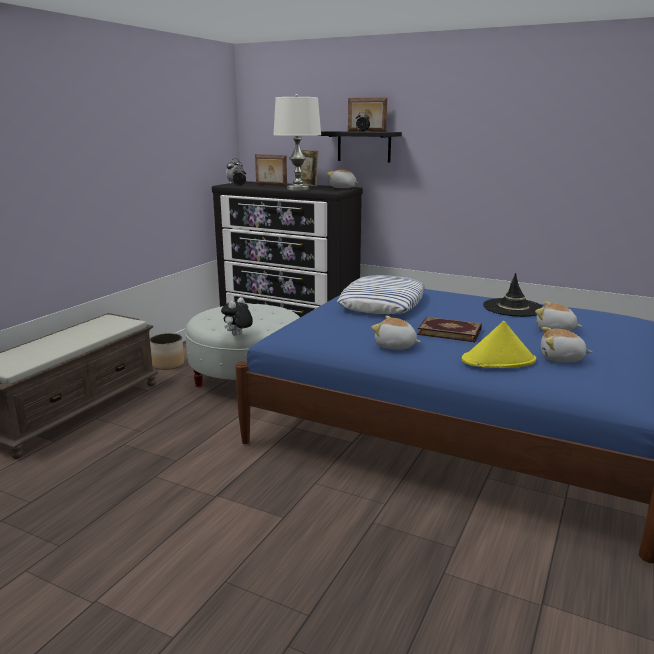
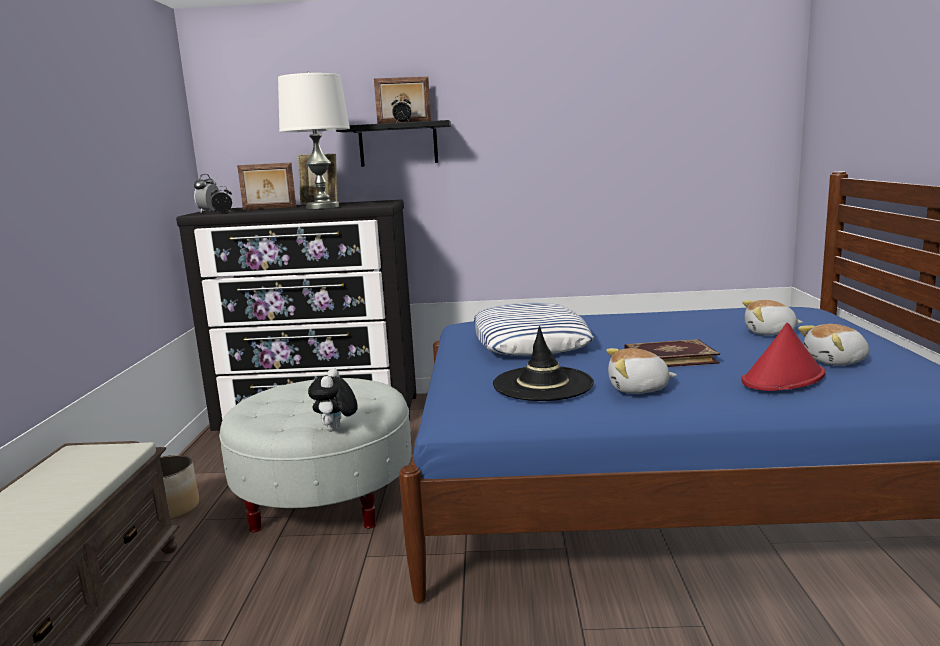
camera: 25 degrees left, 5 degrees down
plush toy [327,169,358,188] -> none
yellow hat [462,321,536,368] -> red hat [742,323,825,391]
black hat [483,273,543,317] -> black hat moved to [493,326,594,401]

